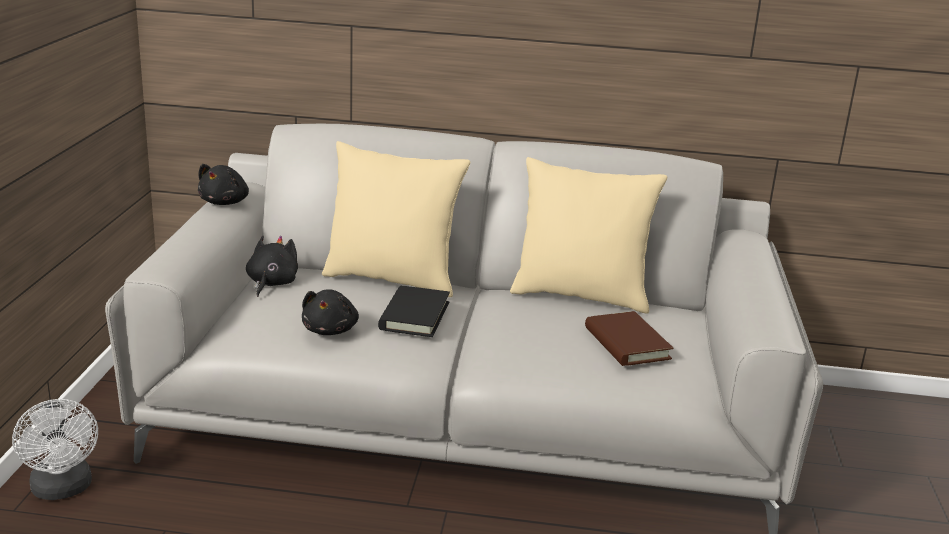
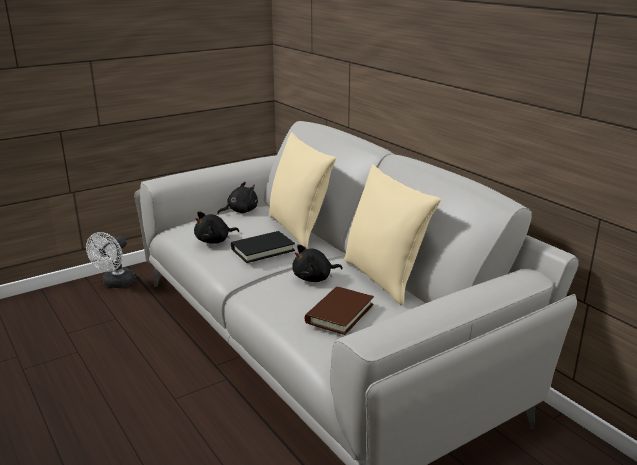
camera: 50 degrees right, 0 degrees up
black plush toy [198,164,249,205] -> black plush toy moved to [292,244,343,282]

